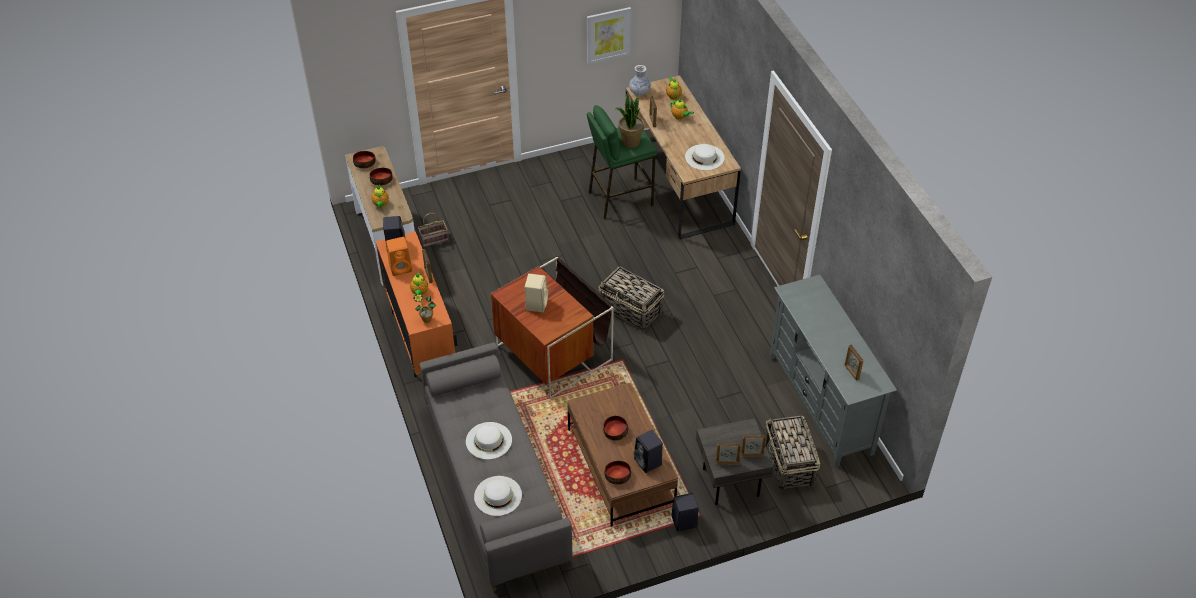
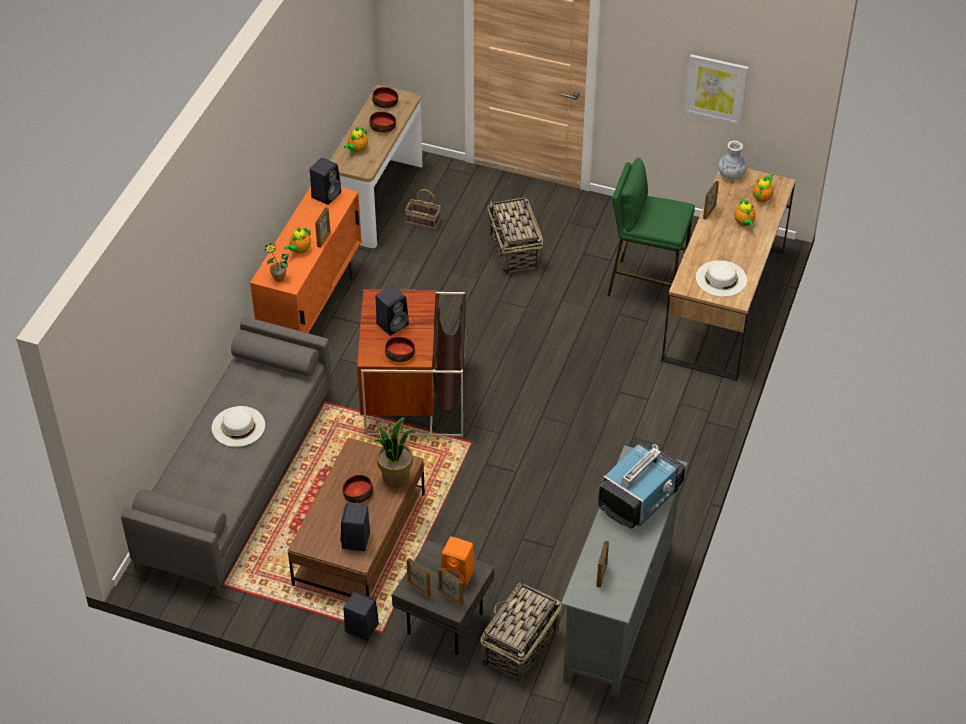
camera: 40 degrees right, 0 degrees up
orange speaker [386,237,412,276] -> orange speaker moved to [441,536,474,588]
white hat [474,476,522,516] -> none
beige speaker [525,274,548,312] -> black speaker [376,285,409,336]
basket [598,266,664,333] -> basket moved to [487,198,543,275]
bowl [605,461,631,485] -> bowl moved to [385,337,415,362]
potted plant [615,93,644,148] -> potted plant moved to [372,417,415,488]
none -> television [598,443,685,529]

